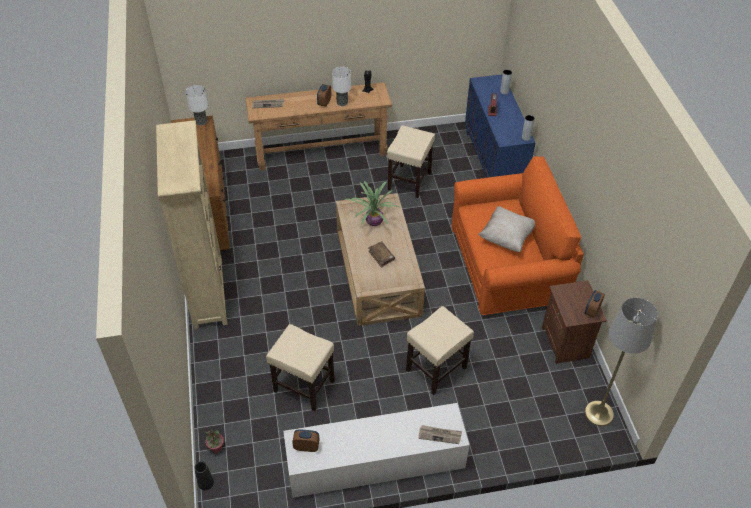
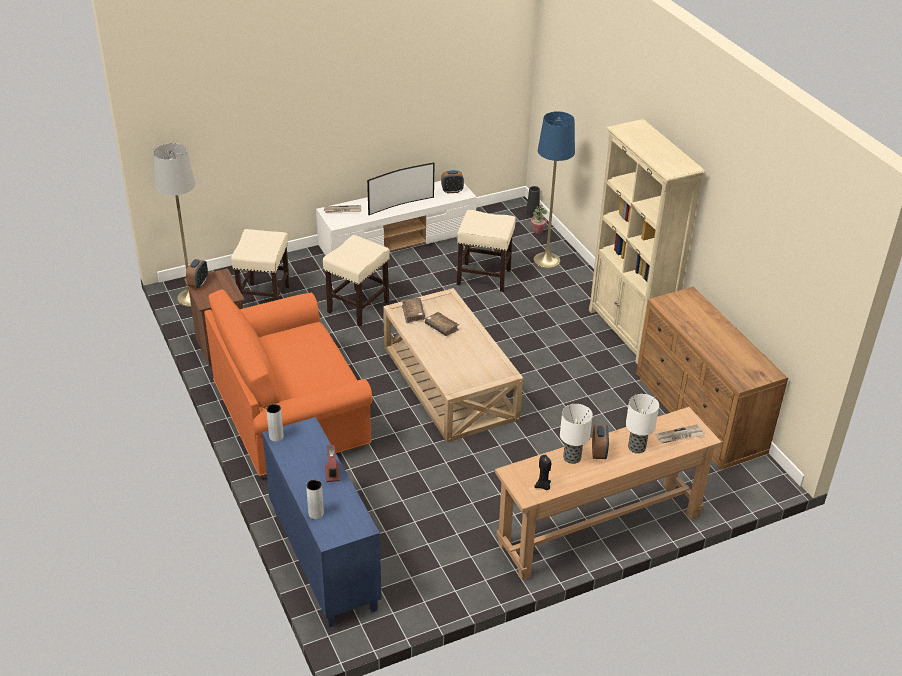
camera: 165 degrees right, 10 degrees down
table lamp [185,85,208,126] -> table lamp moved to [626,394,659,454]
potted plant [344,181,399,226] -> none
beige stool [387,125,435,198] -> beige stool moved to [231,229,290,308]
beige pillow [478,206,535,252] -> none
none -> television [367,163,434,215]
none -> brown book [402,298,425,323]
none -> blue floor lamp [533,111,575,269]

